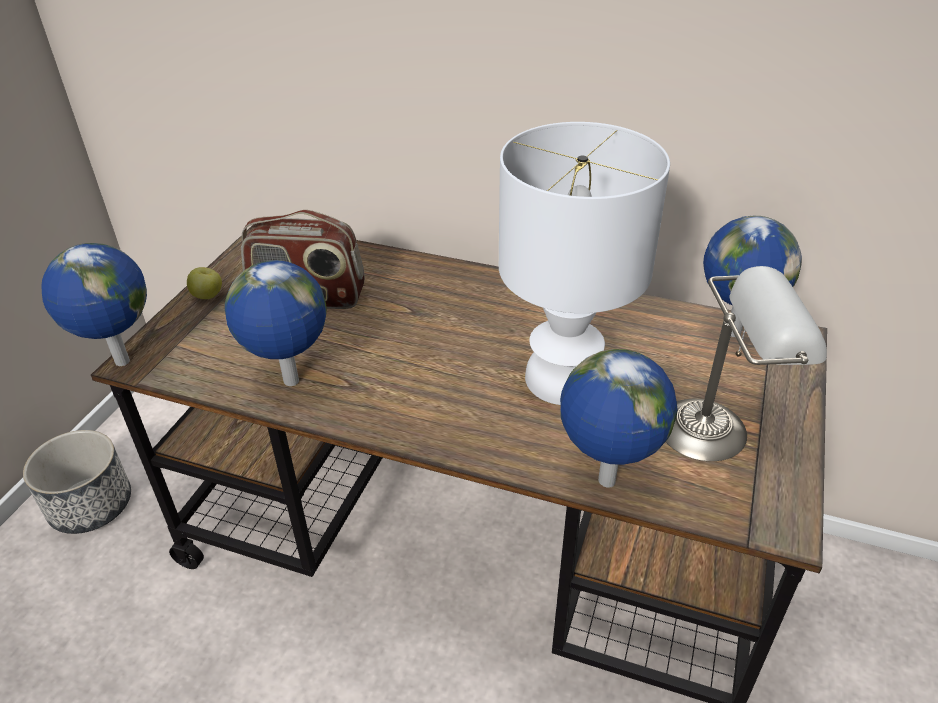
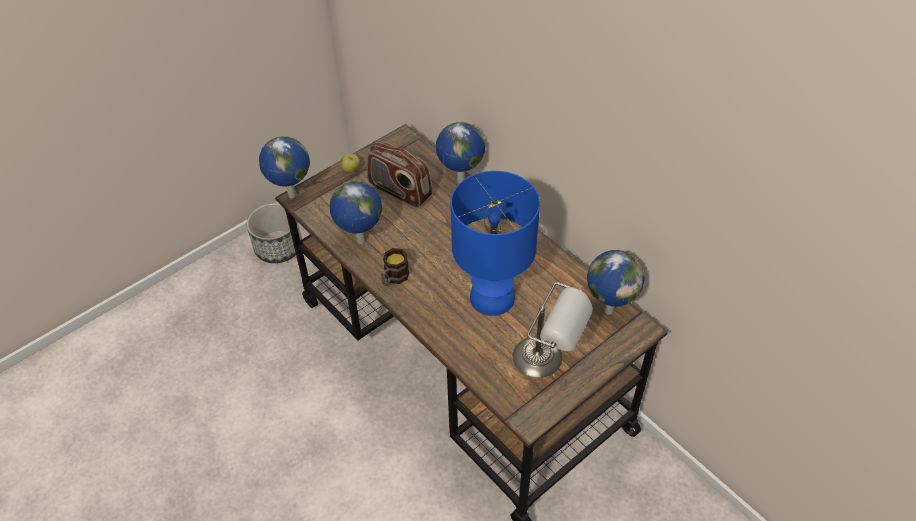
camera: 30 degrees right, 10 degrees up
white table lamp [499,122,670,405] -> blue table lamp [451,171,540,316]
globe [560,349,677,488] -> globe moved to [436,122,485,183]
none -> mug [381,248,409,286]

